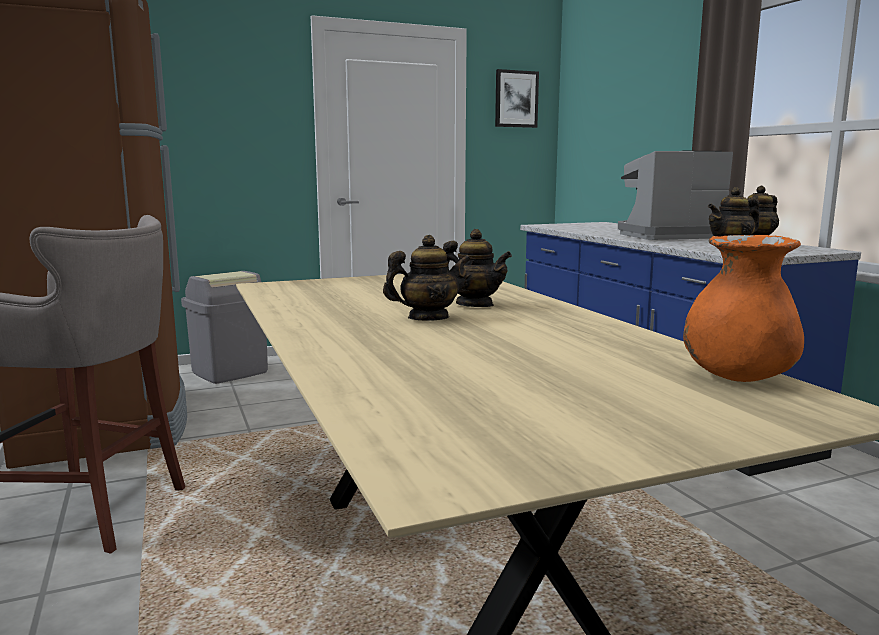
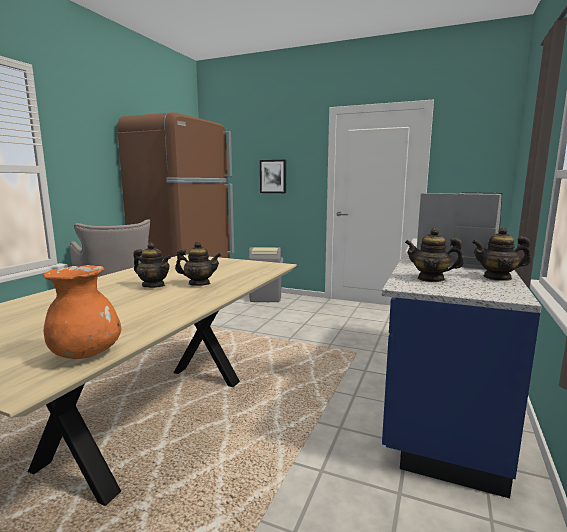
camera: 45 degrees right, 0 degrees up
teapot [443,229,512,307] -> teapot turned 75 degrees counterclockwise [175,241,221,286]
picture [495,69,539,128] -> picture moved to [260,160,286,193]

